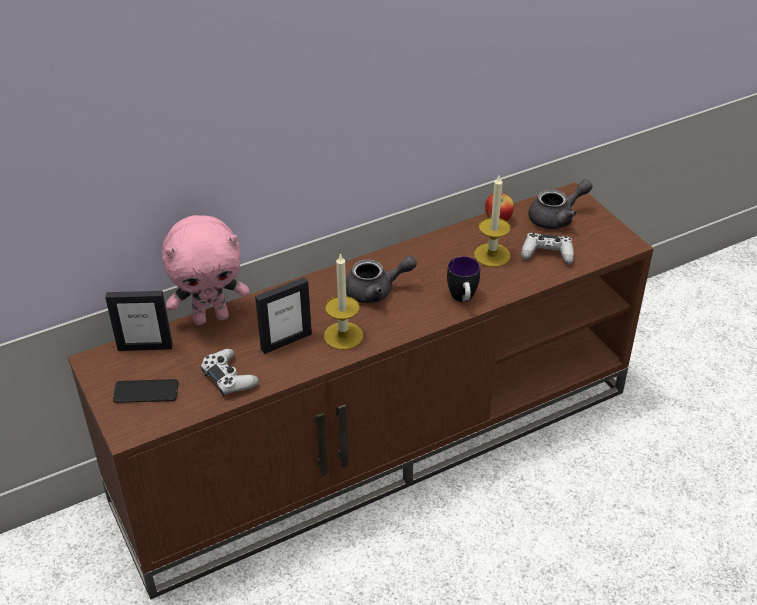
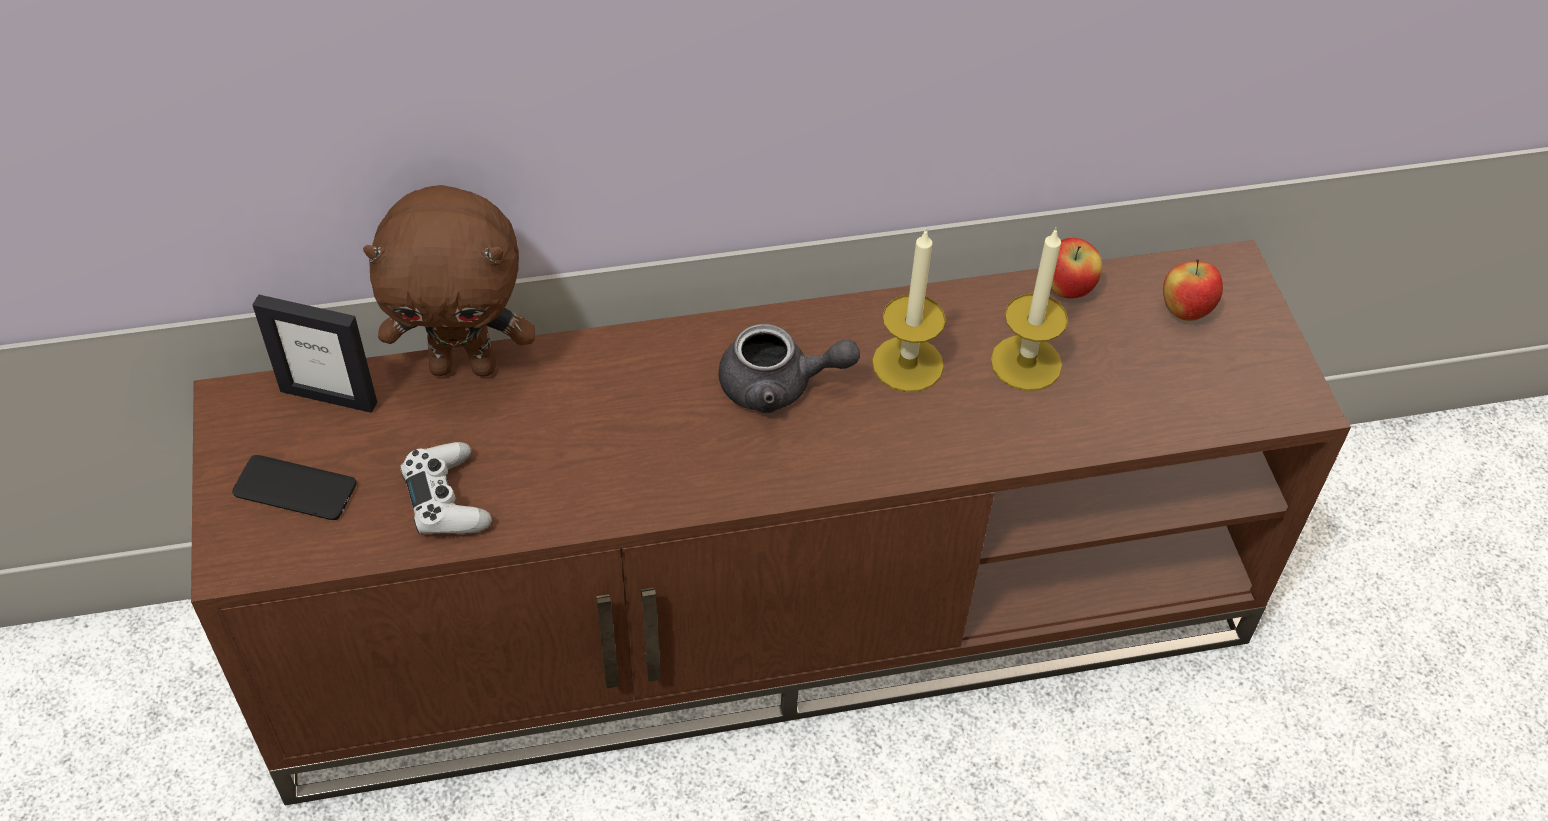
camera: 15 degrees right, 10 degrees up
pink plush toy [162,215,249,325] -> brown plush toy [363,185,536,376]
picture frame [255,277,312,354] -> none
candle [324,253,363,350] -> candle moved to [872,229,946,392]
mug [447,256,480,302] -> none
white game controller [521,233,574,265] -> none
grey teapot [528,179,593,229] -> apple [1163,259,1223,321]

